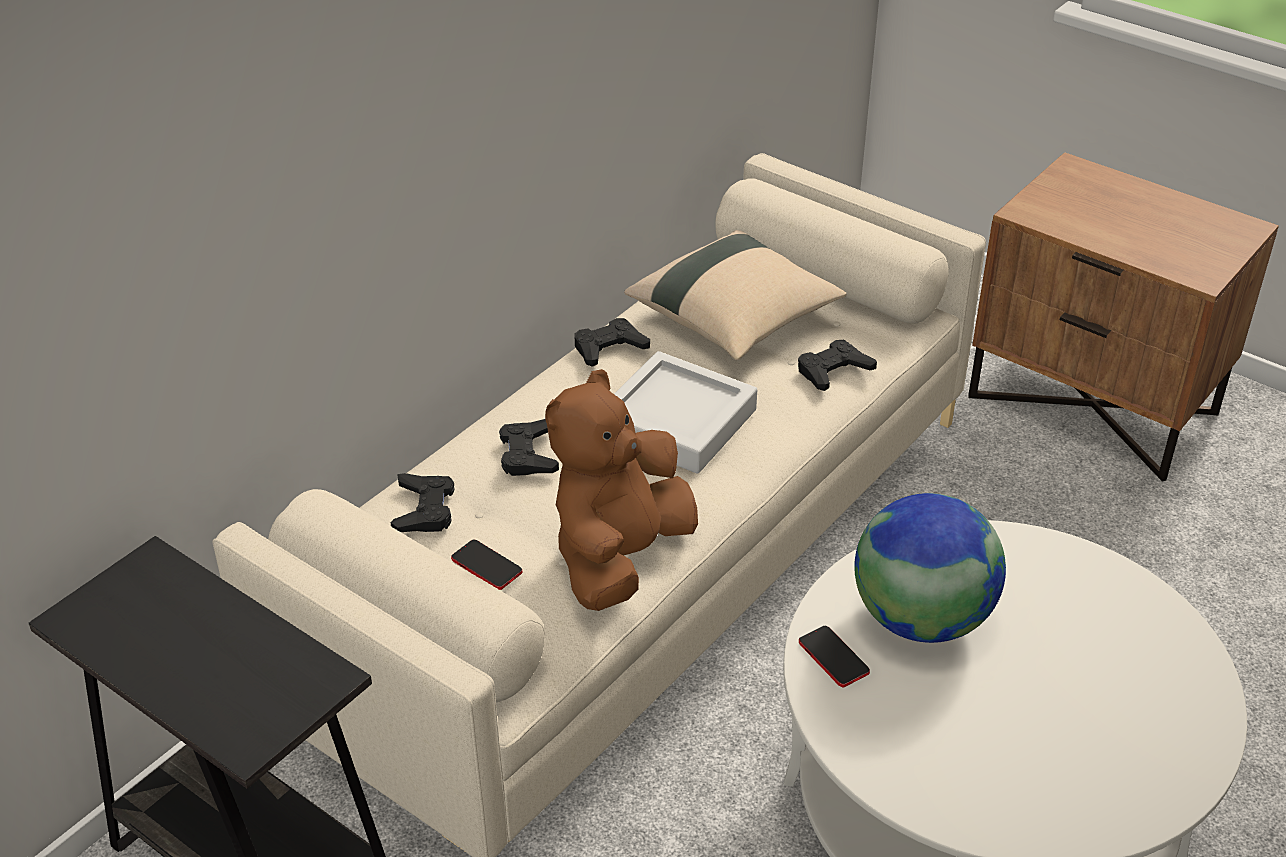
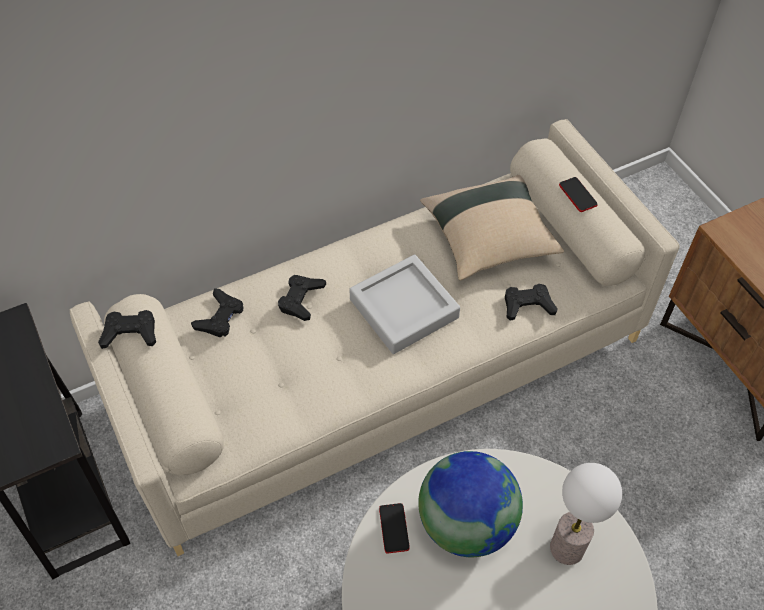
camera: 25 degrees right, 15 degrees up
phone [451,539,522,590] -> phone moved to [559,177,598,212]
brown plush toy [545,369,698,611] -> none
black game controller [574,318,650,367] -> black game controller moved to [98,310,156,349]
none -> table lamp [550,463,622,565]

